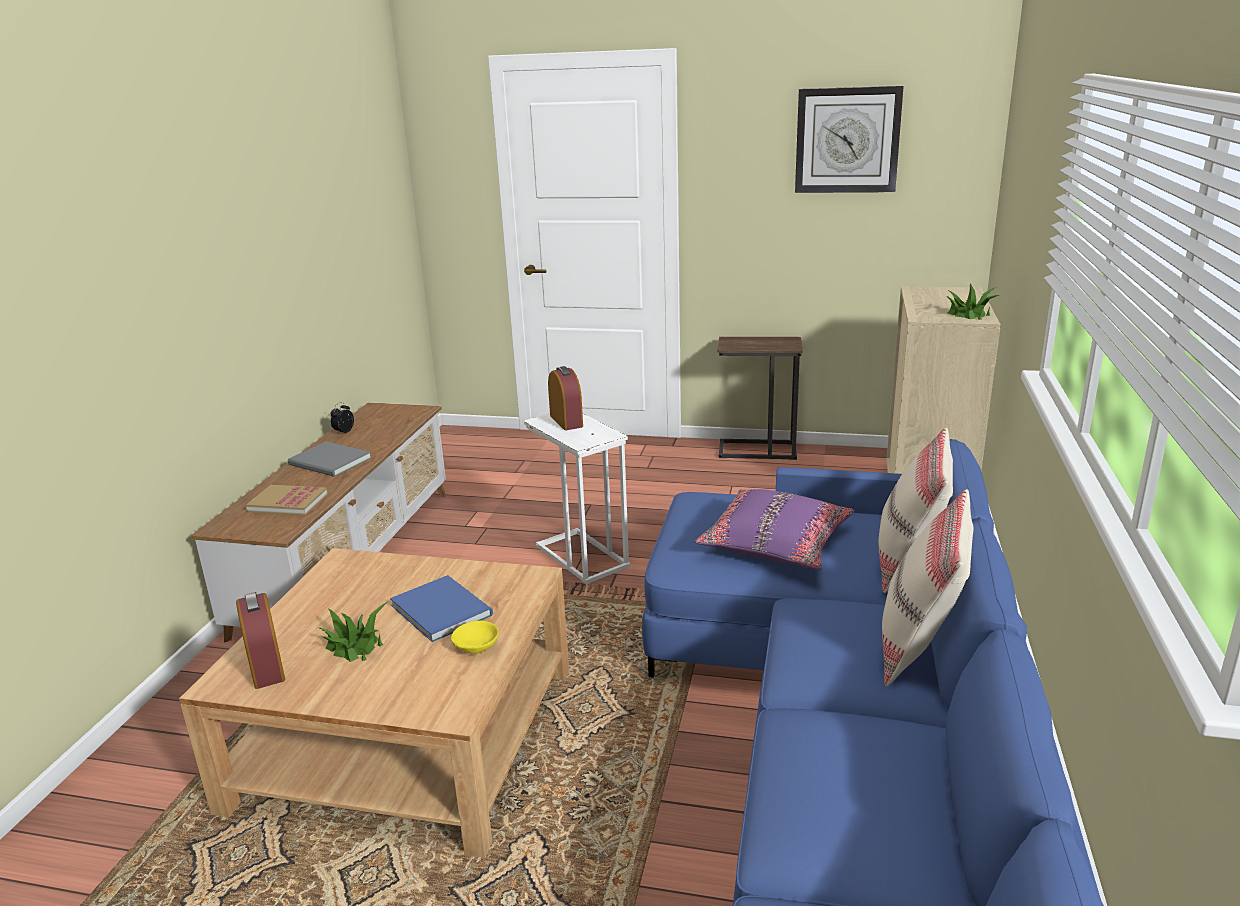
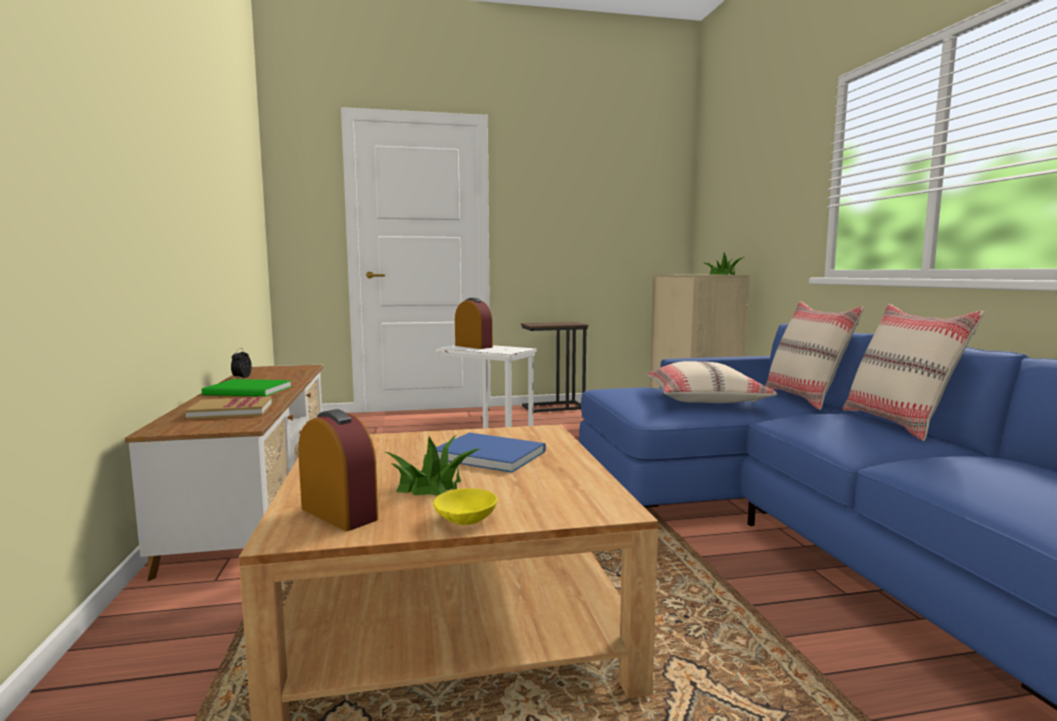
camera: 25 degrees left, 15 degrees down
grey book [288,441,371,477] -> green book [202,379,292,397]
yellow bowl [451,621,499,654] -> yellow bowl moved to [433,488,497,525]
purple pillow [695,489,855,570] -> beige pillow [647,361,777,403]
wall clock [795,86,904,193] -> none

